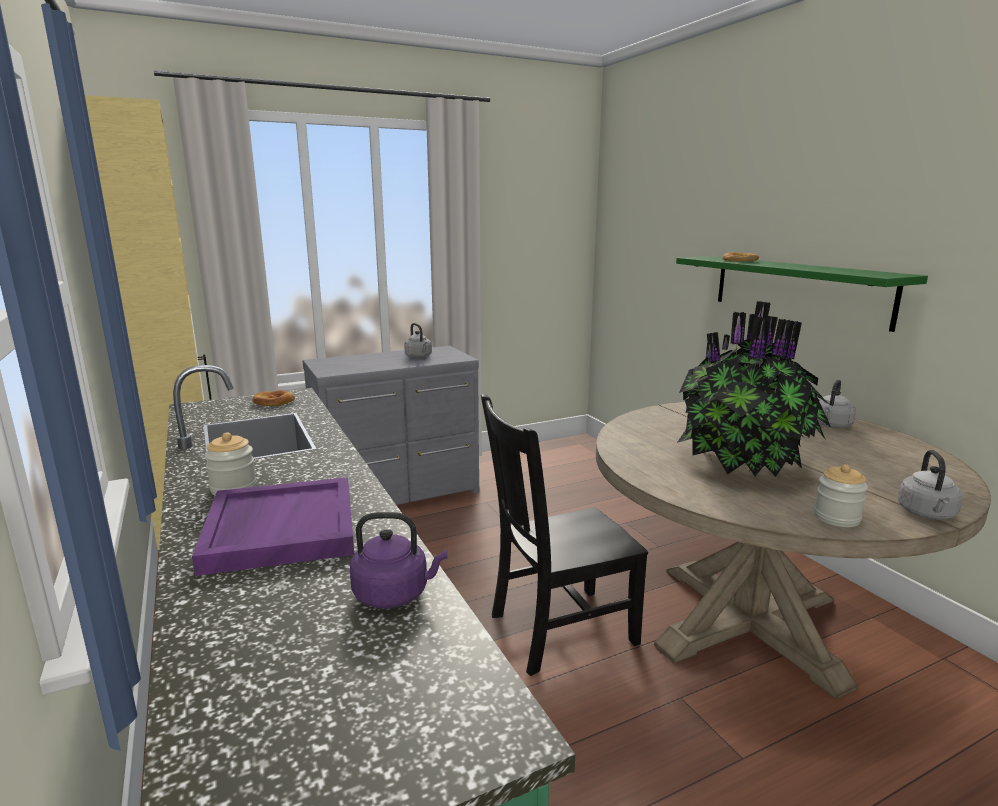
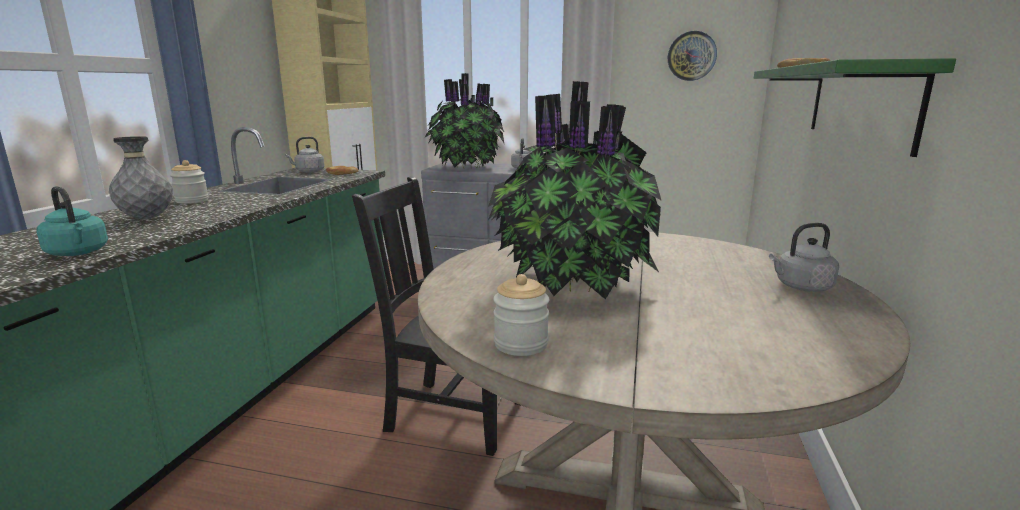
camera: 40 degrees right, 0 degrees up
purple tray [192,477,354,576] -> grey vase [109,136,173,219]
purple kettle [350,512,447,609] -> turquoise kettle [36,186,108,256]
grey kettle [898,450,963,520] -> grey kettle moved to [285,137,325,173]
none -> potted plant [424,73,504,168]
none -> wall clock [668,31,717,81]

